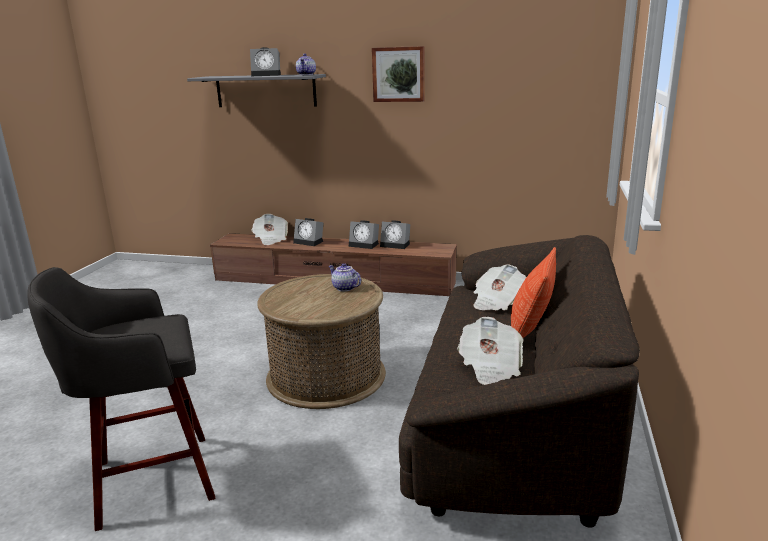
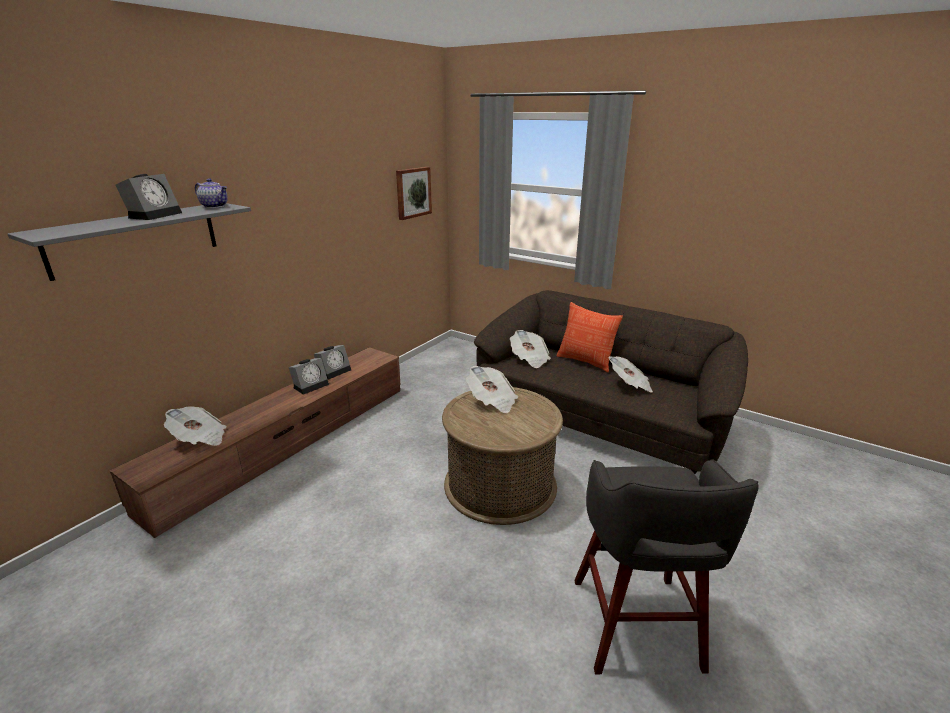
camera: 70 degrees left, 5 degrees up
alarm clock [293,218,324,246] -> none
teapot [329,263,361,291] -> newspaper [466,366,518,413]
picture [372,46,425,102] -> picture moved to [396,167,432,220]

